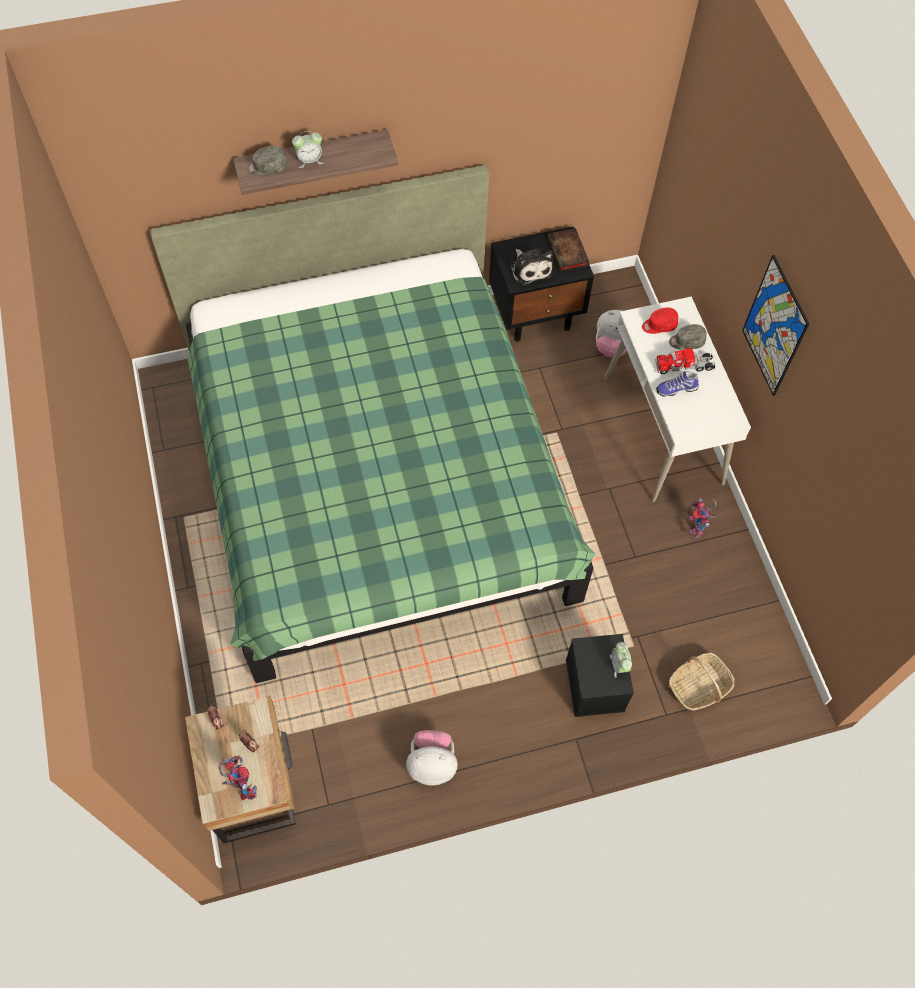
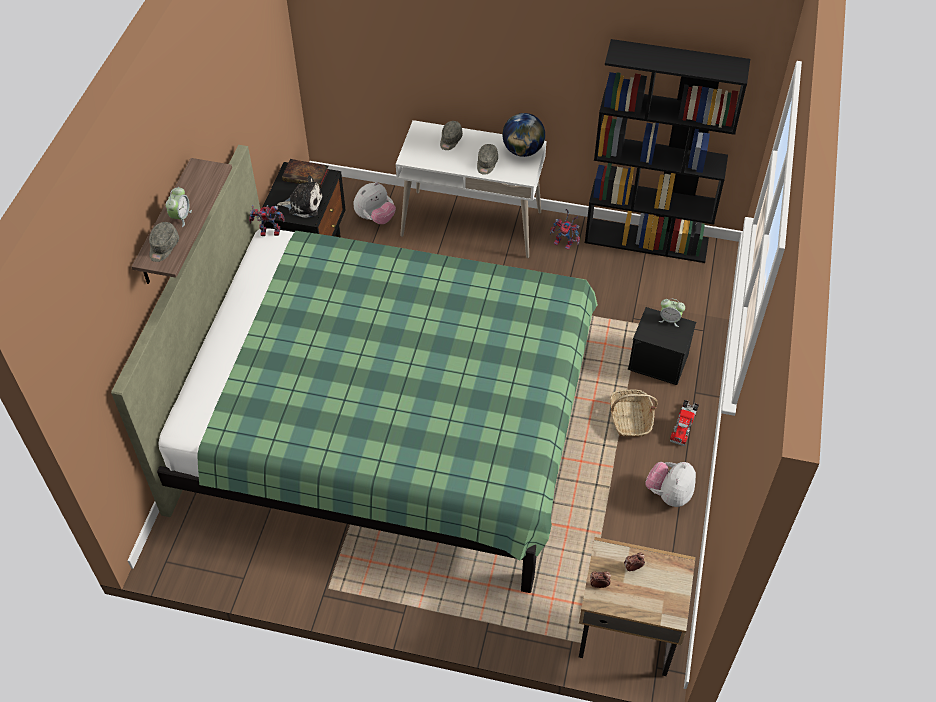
camera: 60 degrees left, 10 degrees down
toy robot [218,756,257,800] -> toy robot moved to [249,205,285,236]
red cap [642,307,678,334] -> none
toy truck [655,348,715,374] -> toy truck moved to [670,400,699,446]
shoe [656,371,699,397] -> grey cap [477,144,498,175]
basket [669,653,735,710] -> basket moved to [610,390,658,437]
picture [742,255,809,396] -> none
none -> globe [502,113,545,157]
none -> black bookcase [585,39,750,263]

